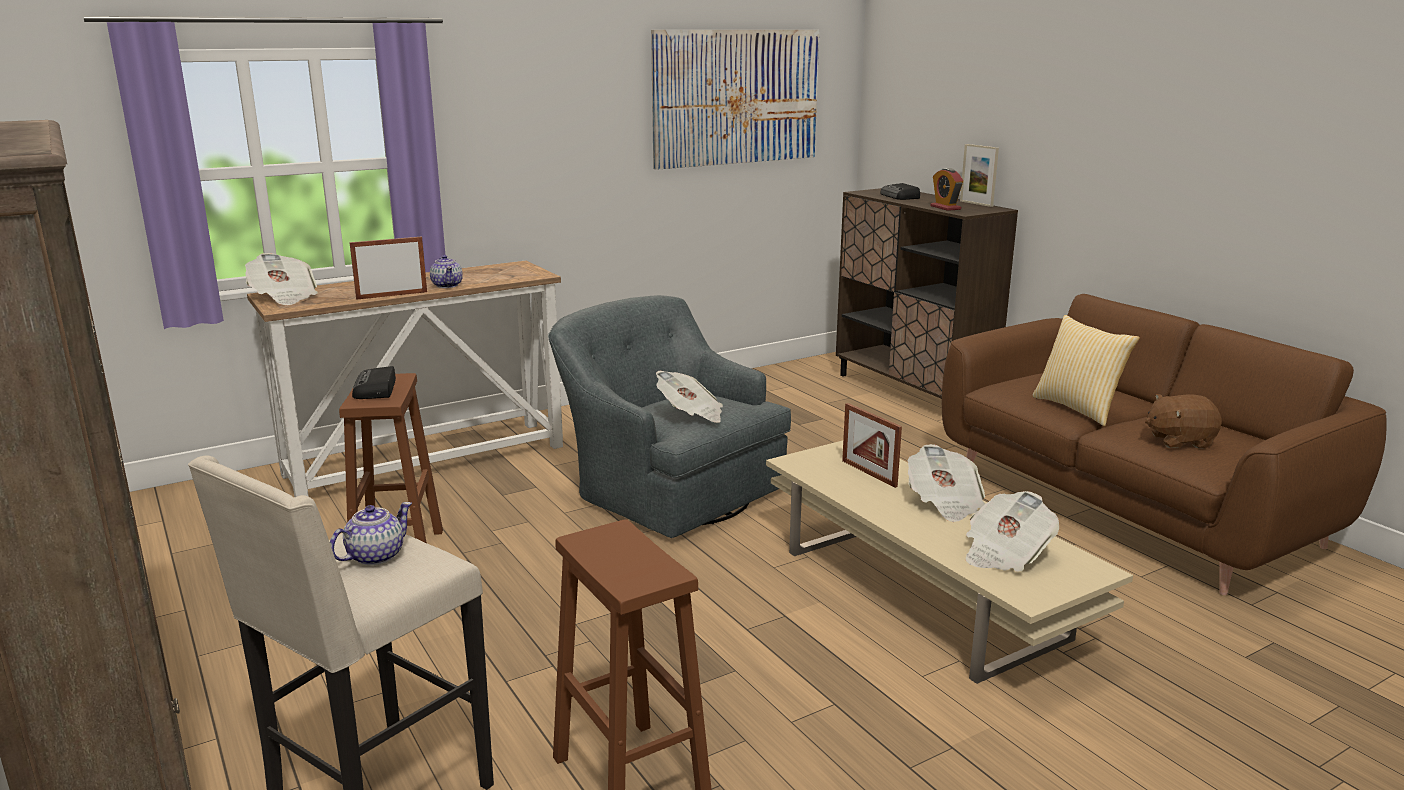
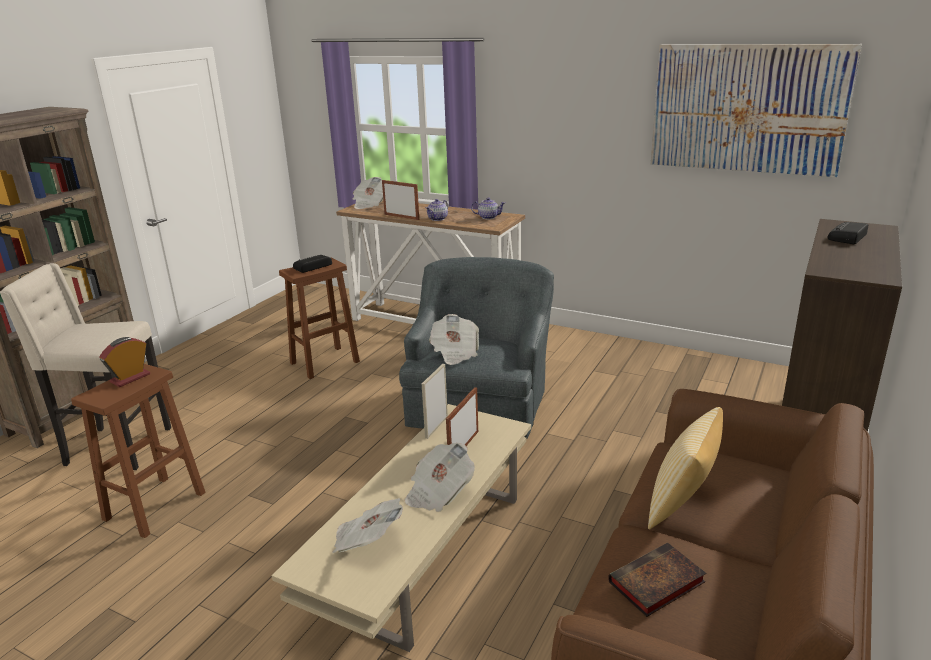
camera: 60 degrees right, 5 degrees up
teapot [330,502,412,565] -> teapot moved to [471,197,505,219]
alarm clock [930,168,963,211] -> alarm clock moved to [99,337,150,387]
picture frame [960,144,999,207] -> picture frame moved to [422,364,448,439]
brown plush toy [1145,394,1222,448] -> book [608,542,706,617]

